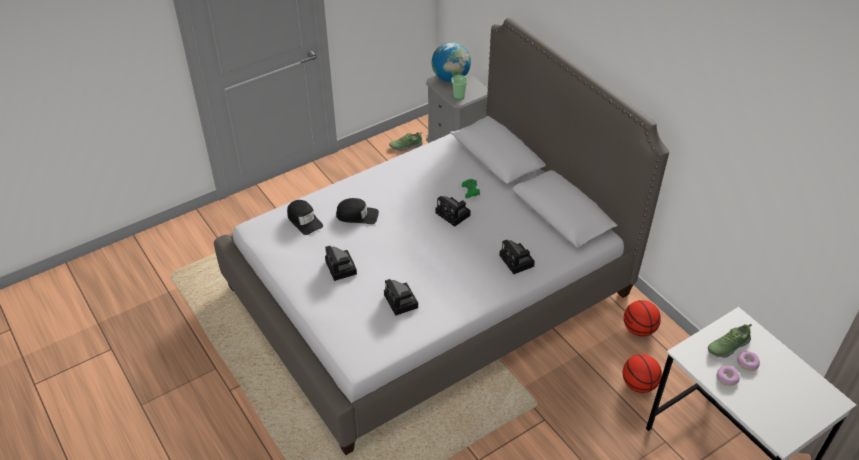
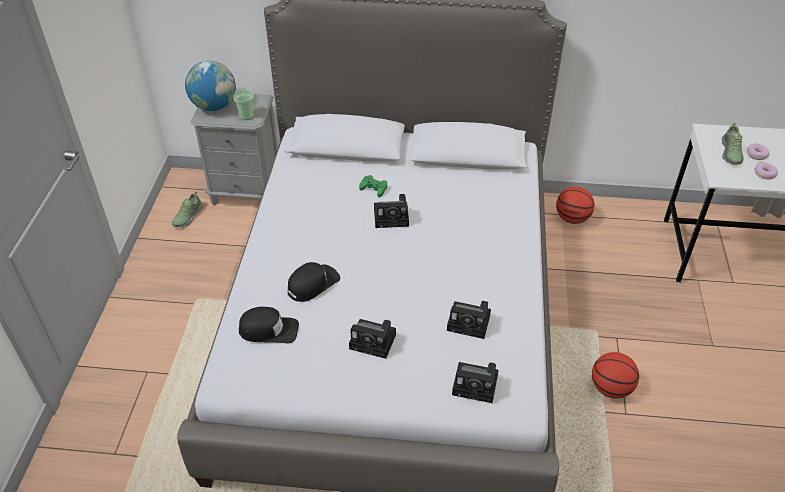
camera: 50 degrees left, 0 degrees up
camera [499,240,535,274] -> camera moved to [452,362,499,403]
basketball [623,354,662,393] -> basketball moved to [592,352,639,398]

